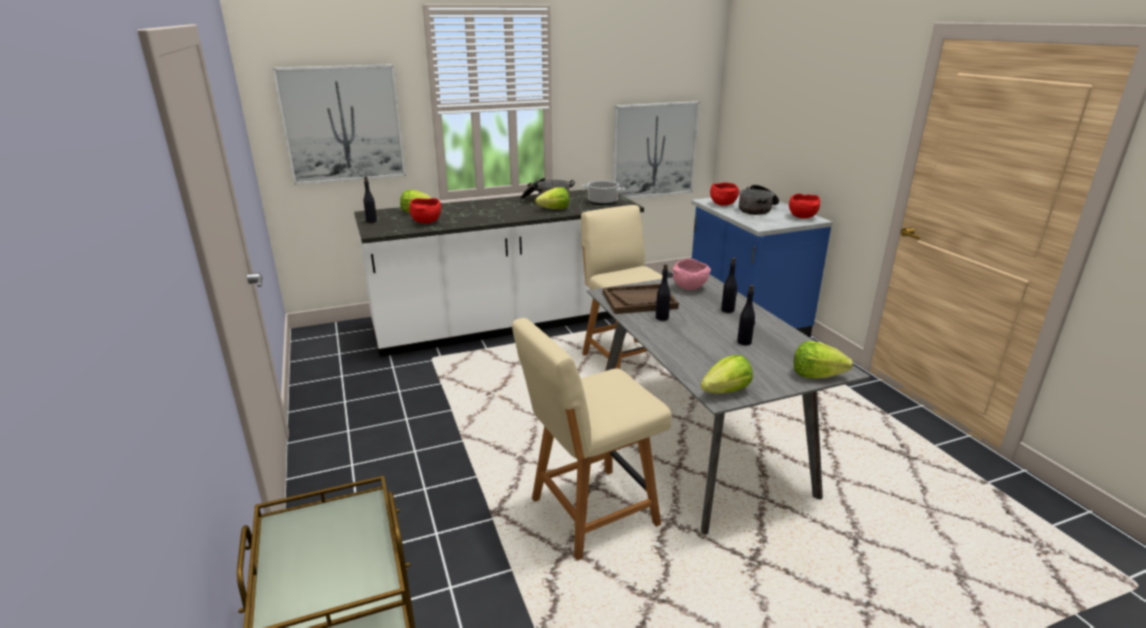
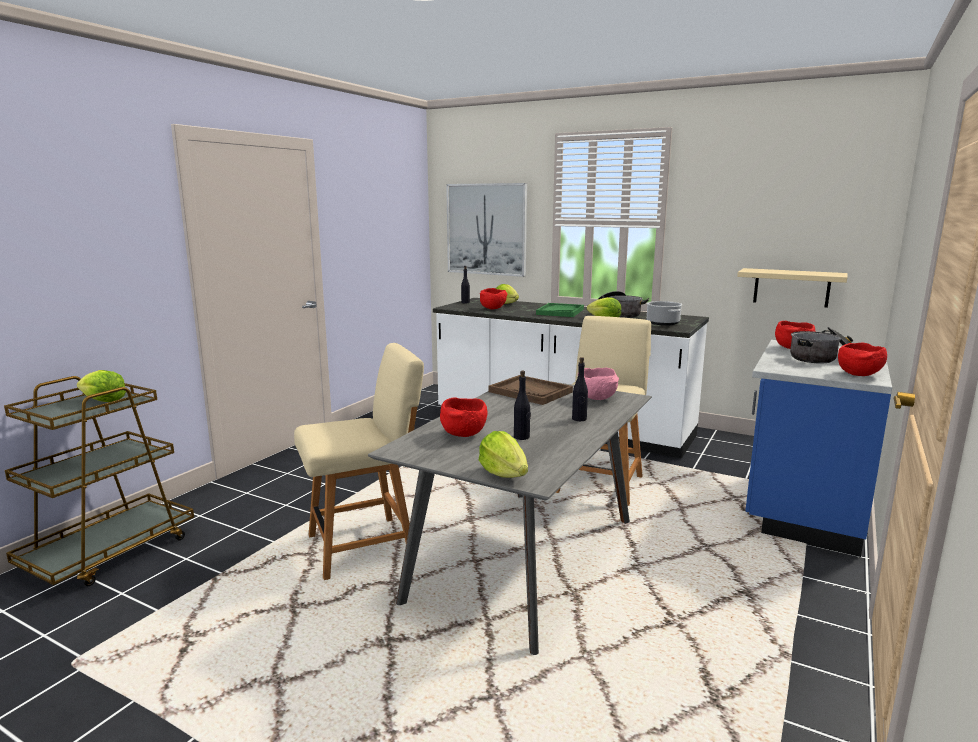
camera: 50 degrees right, 10 degrees down
beige chair [512,318,672,561] -> beige chair turned 135 degrees clockwise [294,343,424,580]
picture [612,101,700,199] -> beige shelf [737,268,848,308]
black bottle [656,264,671,321] -> none
lettuce [701,355,753,394] -> lettuce moved to [77,370,126,402]
none -> red bowl [440,398,488,437]
none -> green tray [536,303,584,317]

